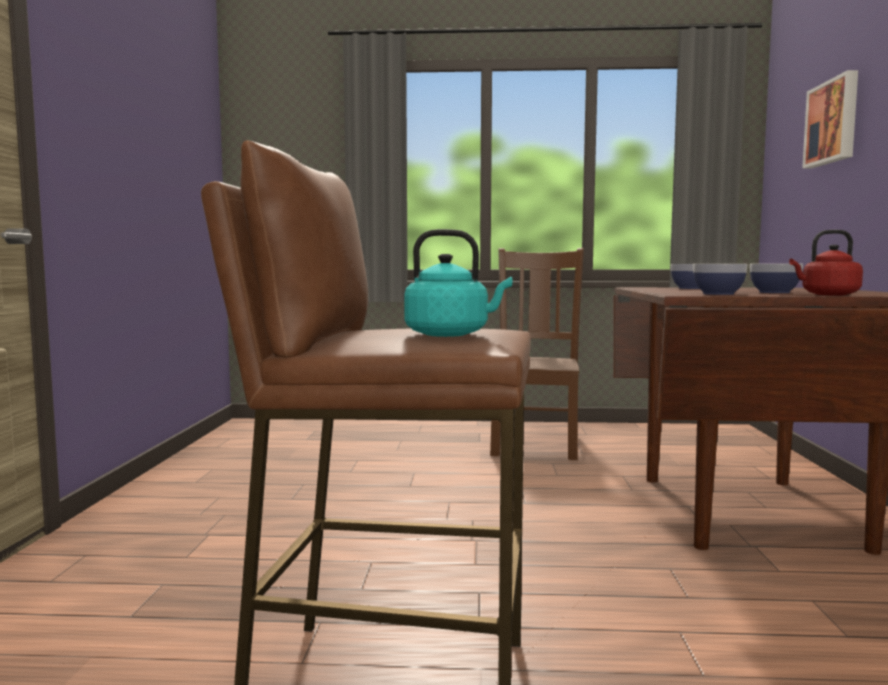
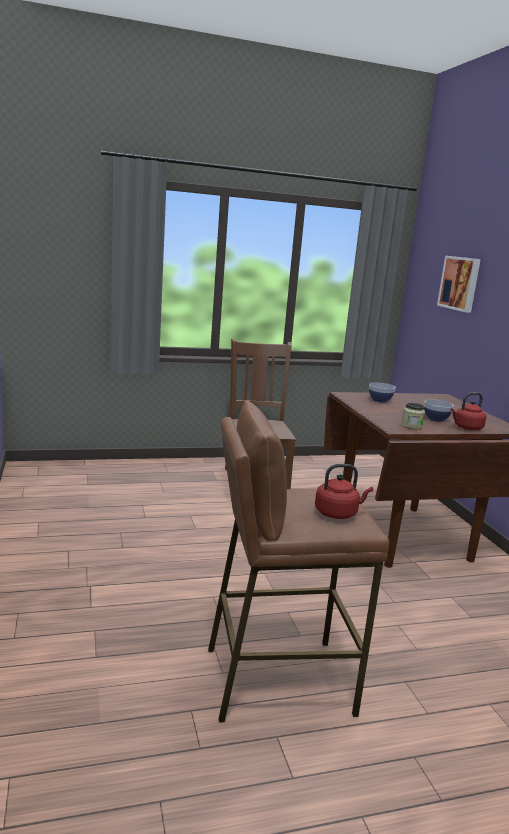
camera: 20 degrees left, 10 degrees up
turquoise kettle [404,229,512,337] -> red kettle [315,464,373,519]
bowl [693,264,748,295] -> jar [402,403,425,429]

